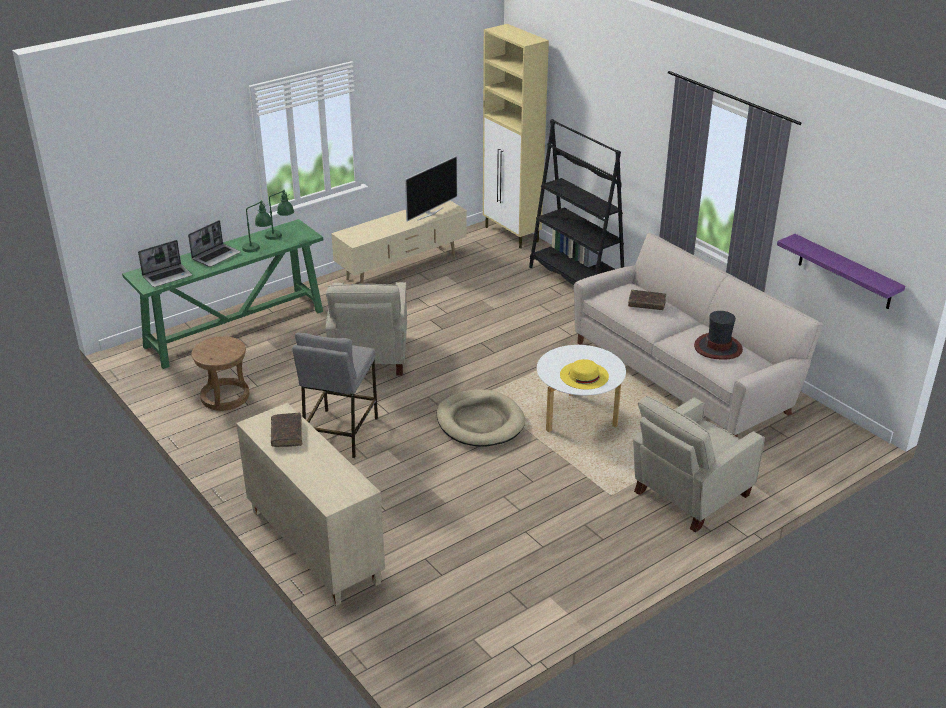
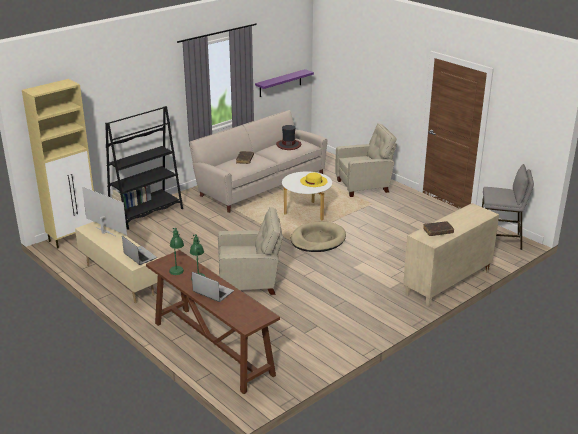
camera: 95 degrees left, 5 degrees down
green console table [122,219,323,369] -> brown console table [146,250,280,394]
laptop [138,240,192,287] -> laptop moved to [122,236,157,265]
brown stool [191,336,250,411] -> none
grey stool [292,333,378,458] -> grey stool moved to [482,164,534,250]
beige armchair [633,396,765,533] -> beige armchair turned 60 degrees counterclockwise [335,124,397,197]

